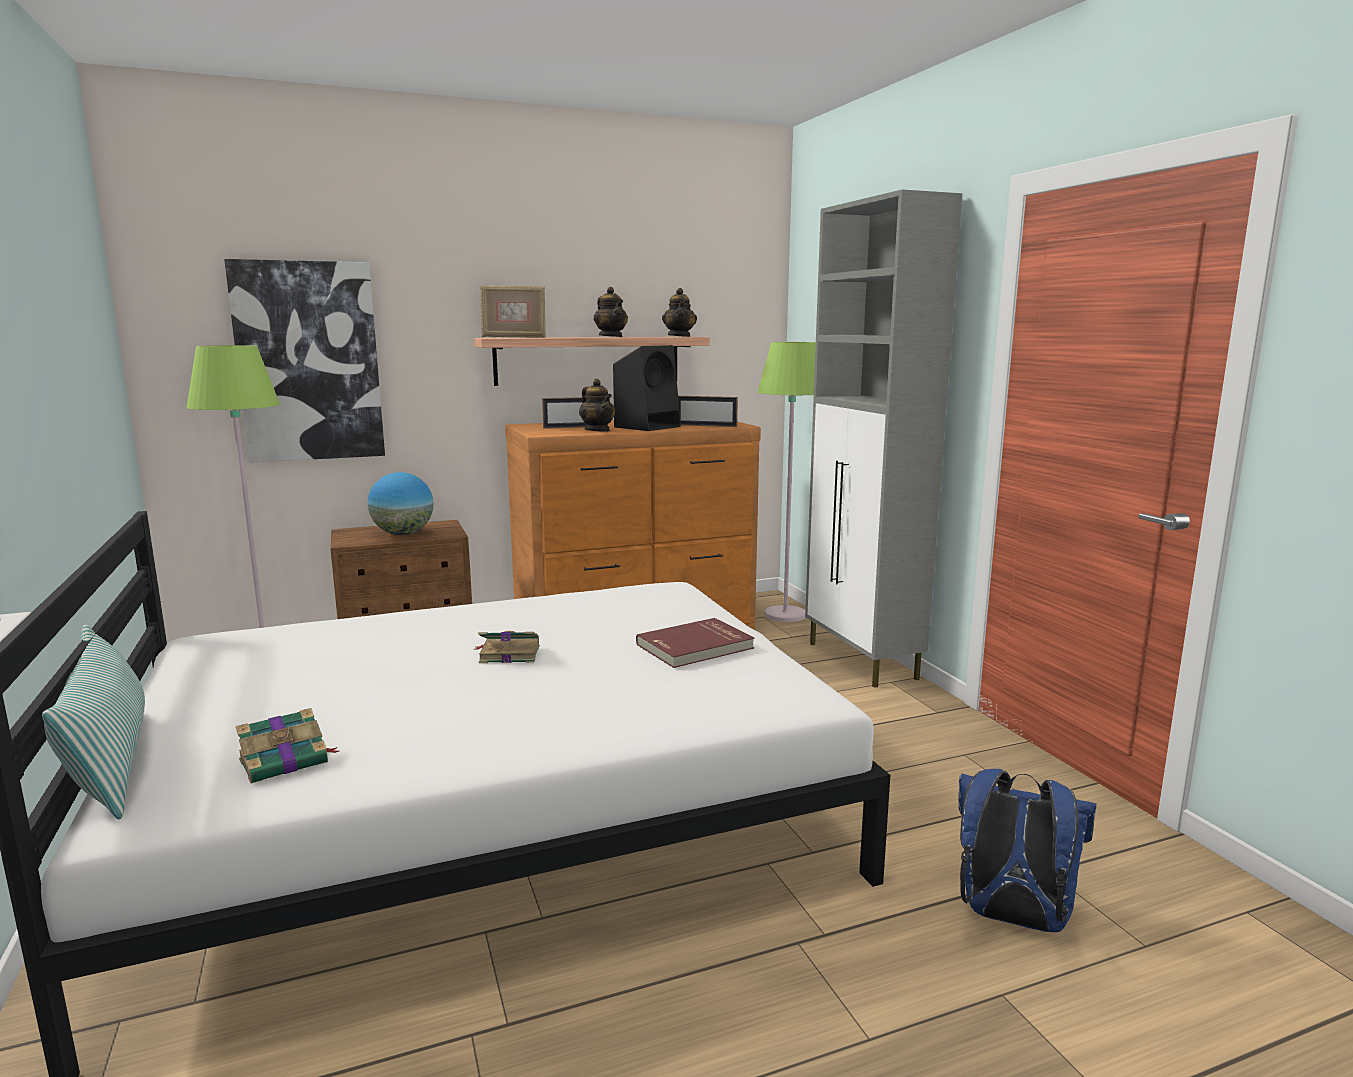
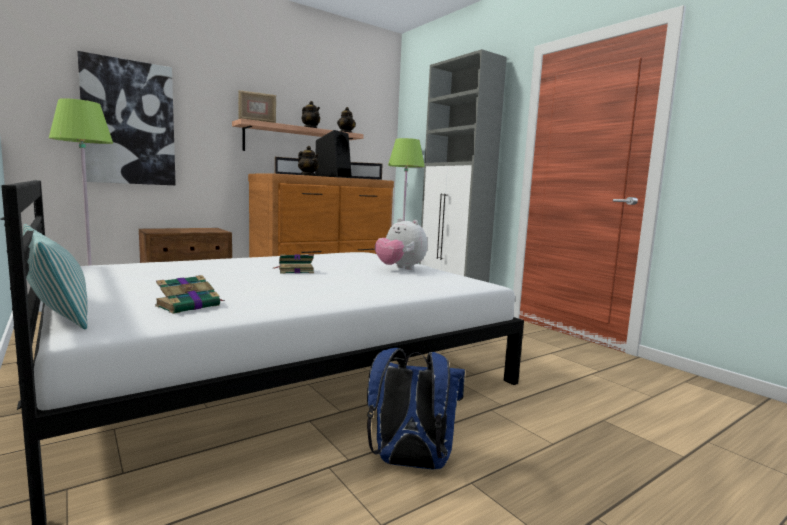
camera: 15 degrees left, 5 degrees down
globe [367,472,434,535] -> none
red book [636,618,754,668] -> plush toy [375,218,427,270]
blue backpack [958,769,1096,932] -> blue backpack moved to [367,348,465,470]

